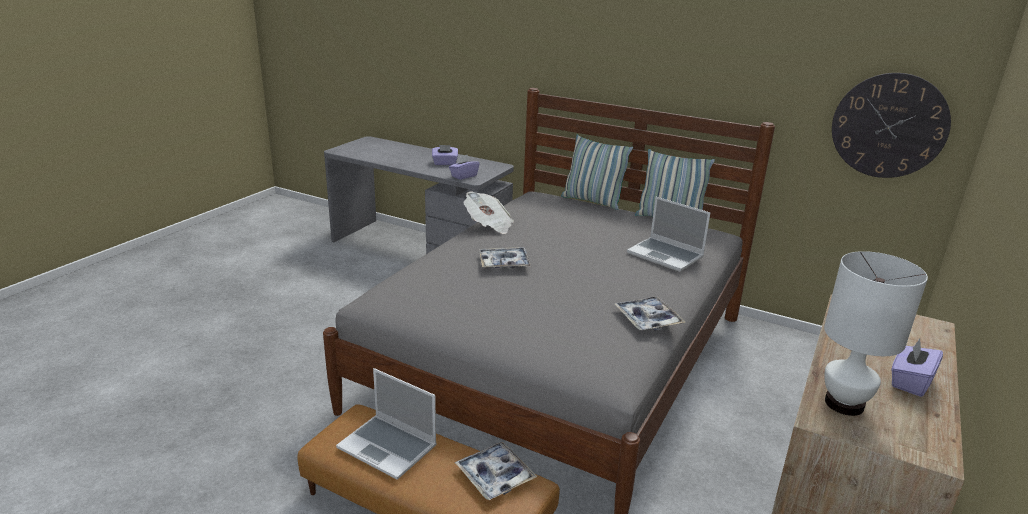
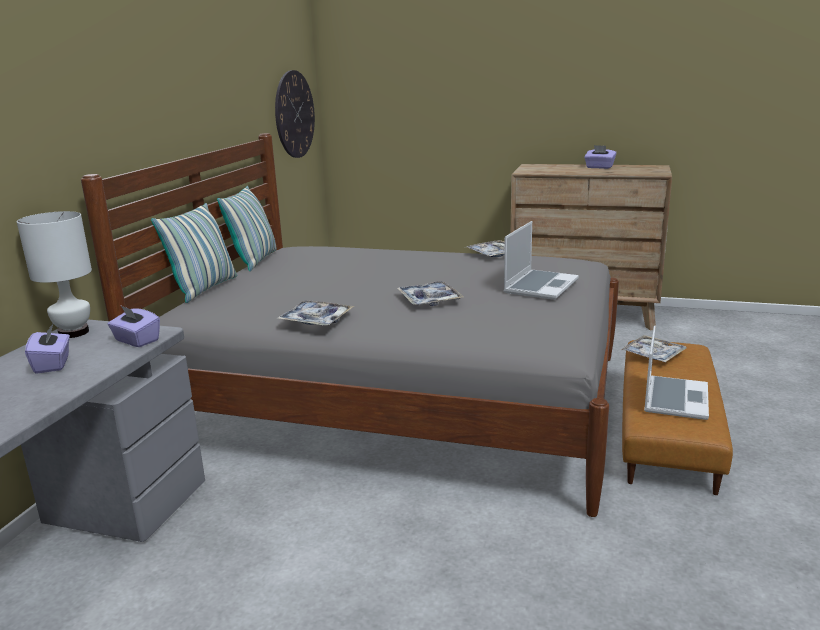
camera: 100 degrees left, 5 degrees down
newspaper [464,191,514,234] -> tray [276,301,354,325]
laptop [627,197,711,272] -> laptop moved to [503,221,579,300]
white table lamp [824,251,928,416] -> white table lamp moved to [17,211,92,338]

